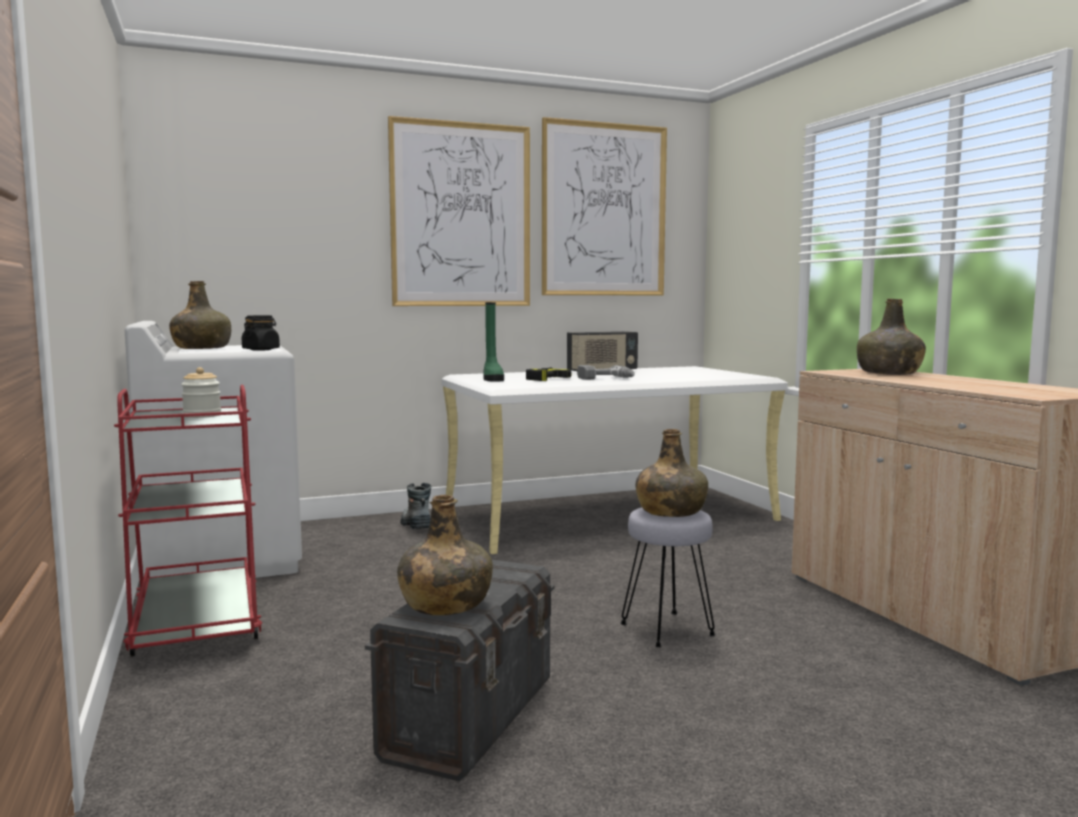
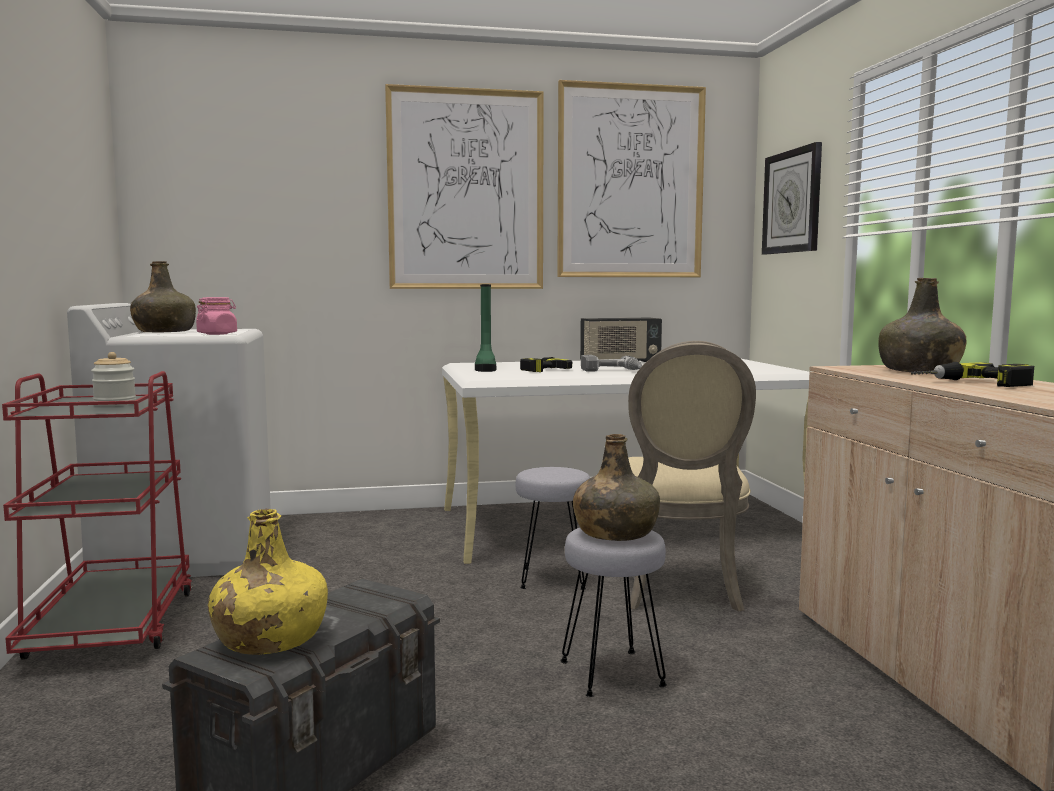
camera: 10 degrees right, 0 degrees up
black jar [242,315,280,350] -> pink jar [196,297,237,335]
green bottle [397,495,493,615] -> yellow bottle [208,509,328,655]
boot [400,483,431,529] -> none
none -> grey stool [516,467,590,590]
none -> beige chair [628,341,756,611]
none -> wall clock [762,142,822,254]
none -> power drill [911,362,1034,387]

